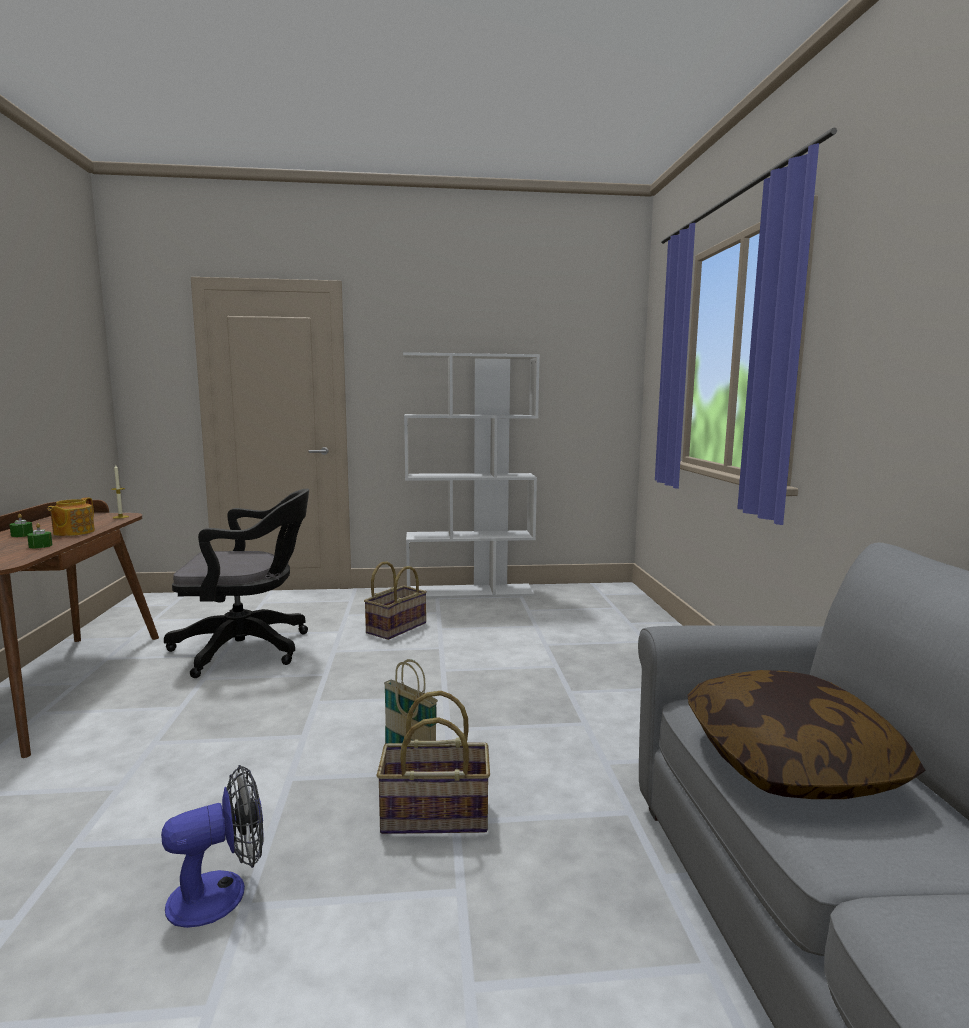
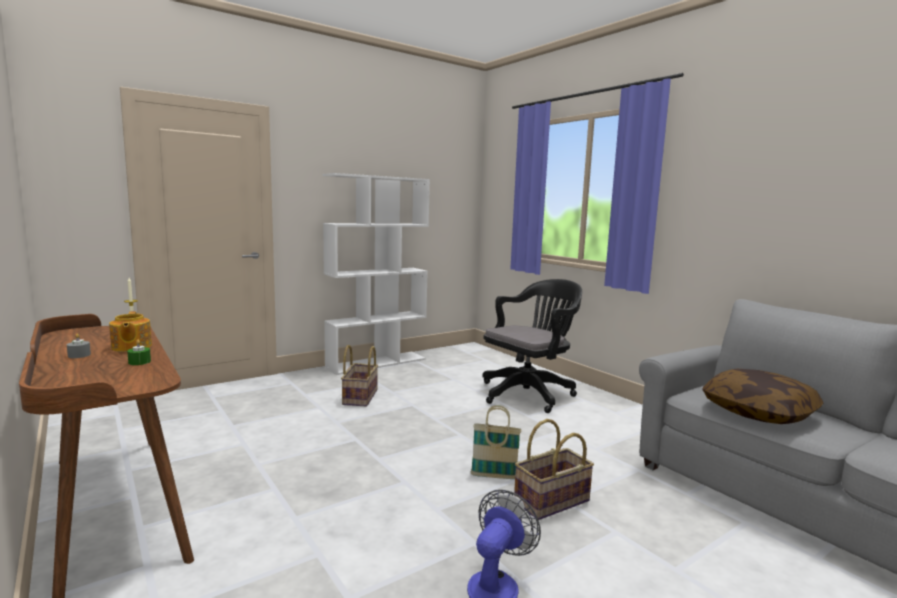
camera: 30 degrees left, 0 degrees up
green candle [9,514,33,537] -> grey candle [67,333,91,358]
black office chair [164,489,309,678] -> black office chair moved to [482,279,582,413]

